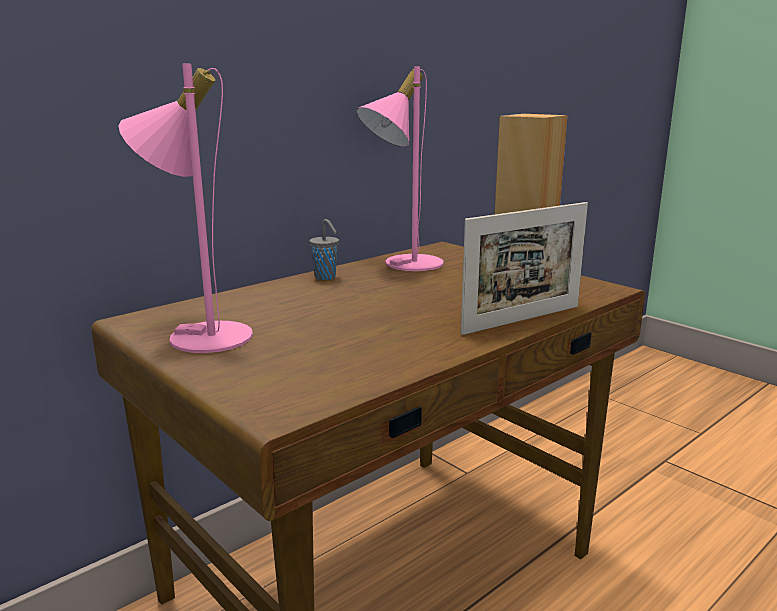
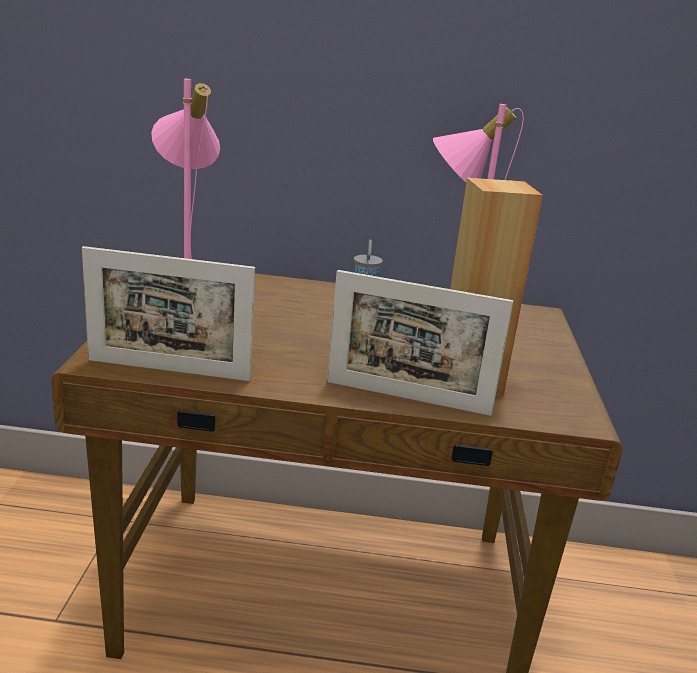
camera: 45 degrees right, 5 degrees up
none -> picture frame [82,246,255,381]

